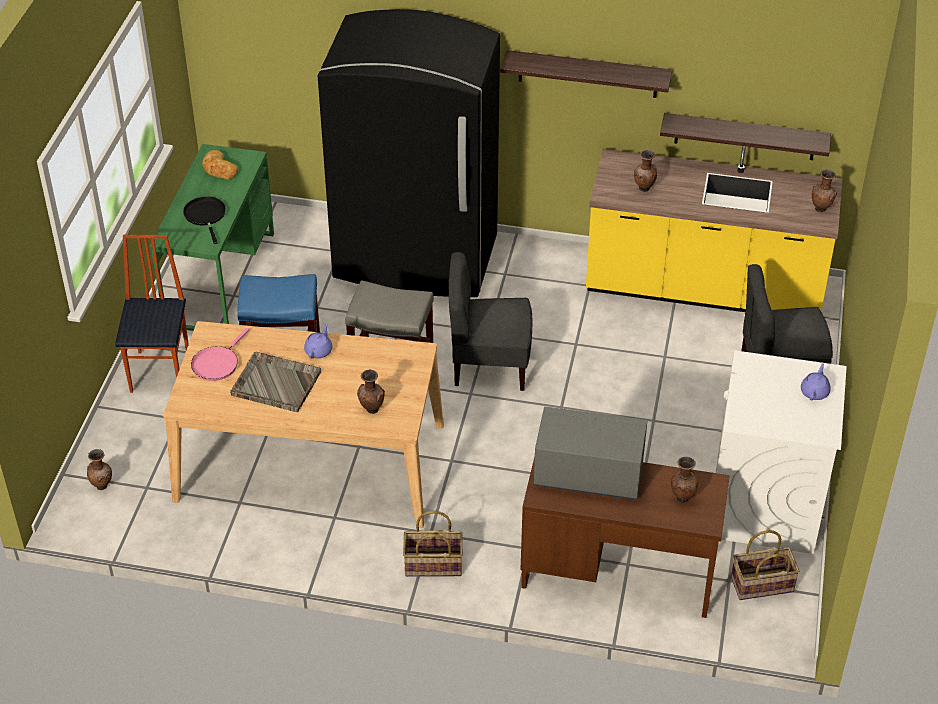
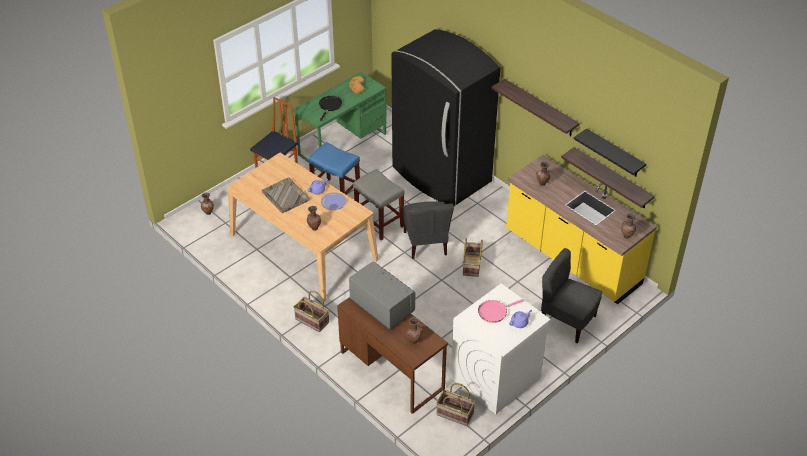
camera: 35 degrees right, 0 degrees up
pink frying pan [191,328,249,381] -> pink frying pan moved to [478,299,524,323]
grey chair [448,252,533,391] -> grey chair turned 135 degrees counterclockwise [403,201,454,259]
none -> plate [321,192,347,210]
none -> basket [463,238,483,277]
none -> black shelf [574,129,646,177]

